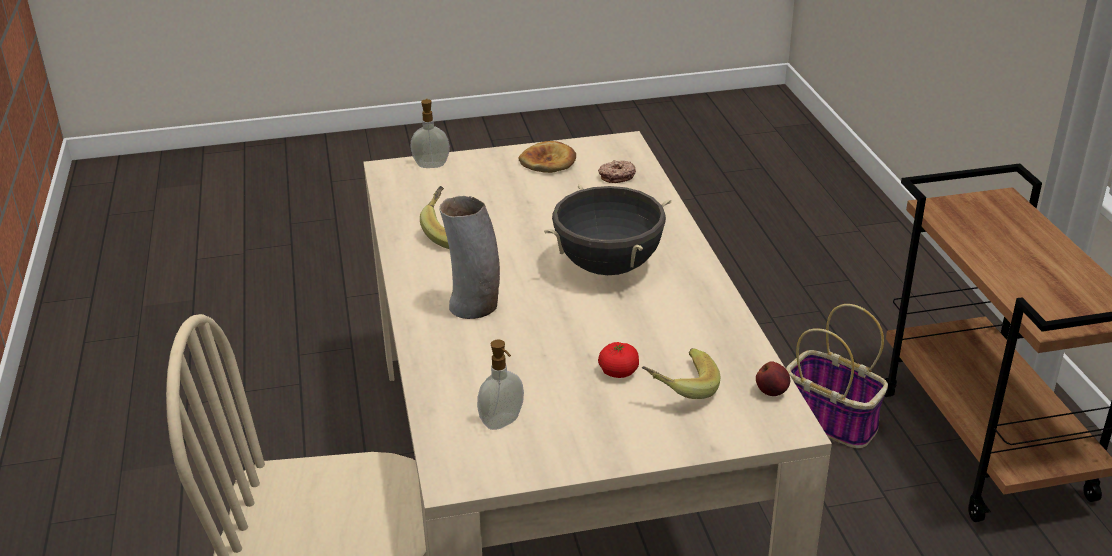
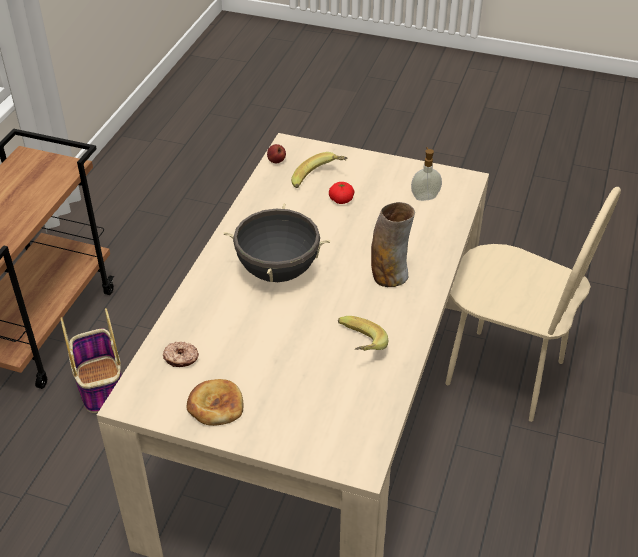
camera: 150 degrees left, 10 degrees up
soap dispenser [410,99,450,168] -> none

